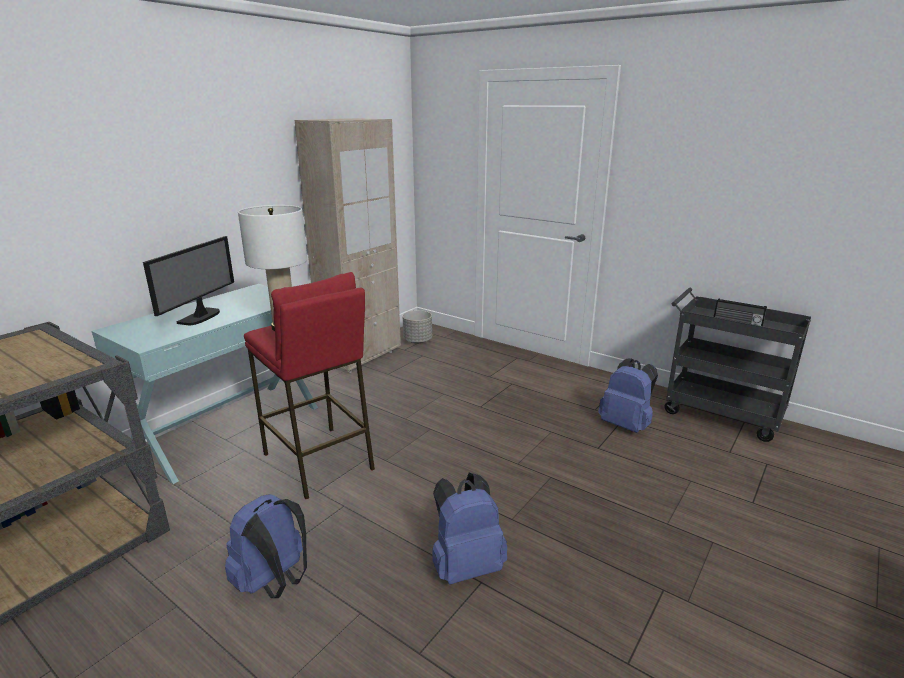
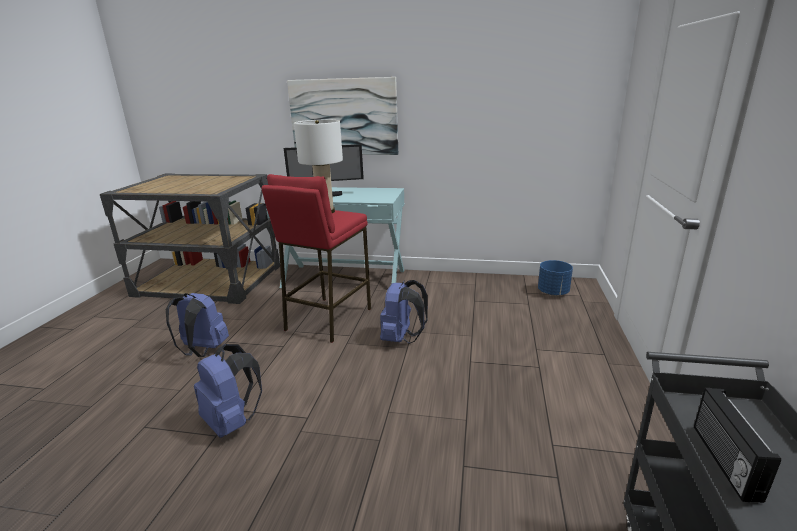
camera: 65 degrees right, 0 degrees up
beige cabinet [294,118,401,373] -> none
grey planter [403,310,432,343] -> blue planter [538,260,573,296]
blue backpack [598,358,658,433] -> blue backpack moved to [380,280,428,344]
none -> picture [287,77,398,155]

